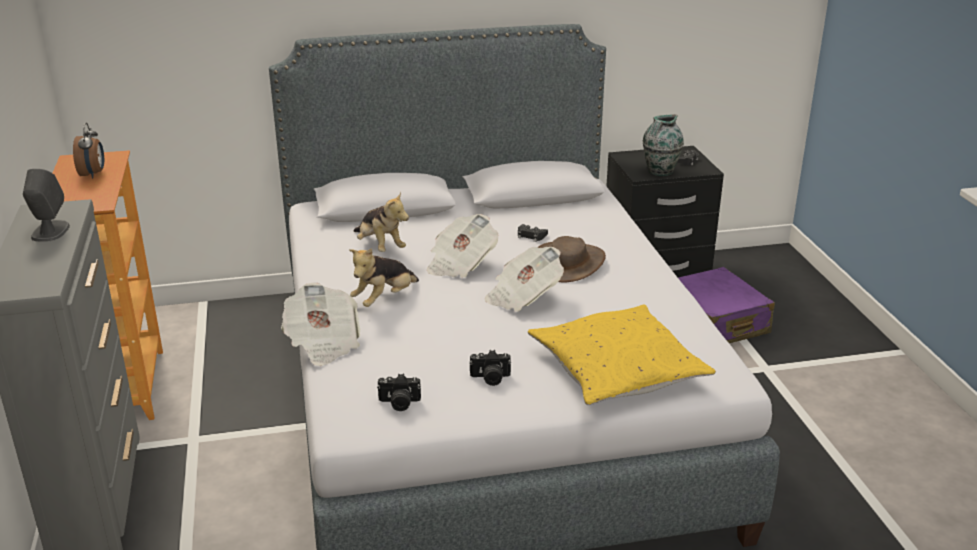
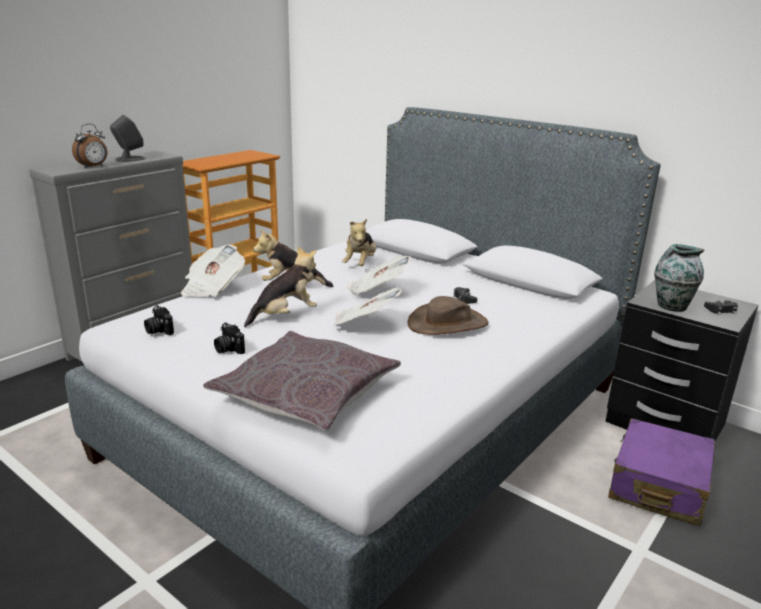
camera: 50 degrees right, 5 degrees down
alarm clock [73,122,104,178] -> alarm clock moved to [72,124,107,168]
yellow pillow [528,305,716,405] -> grey pillow [203,331,401,431]
none -> plush toy [244,246,317,327]

